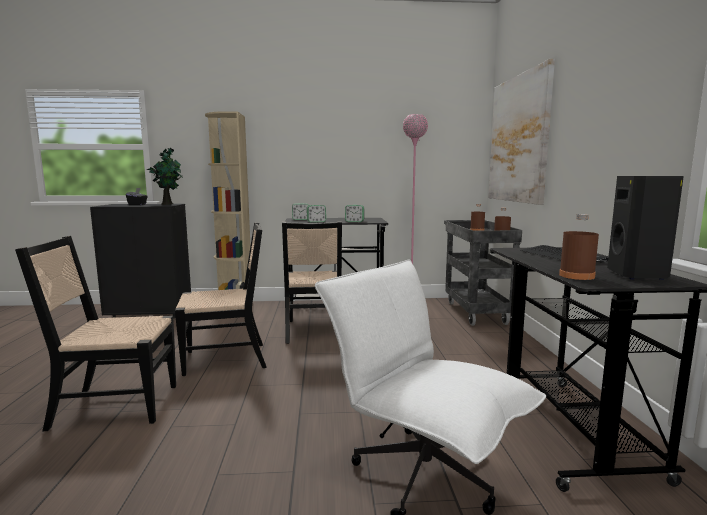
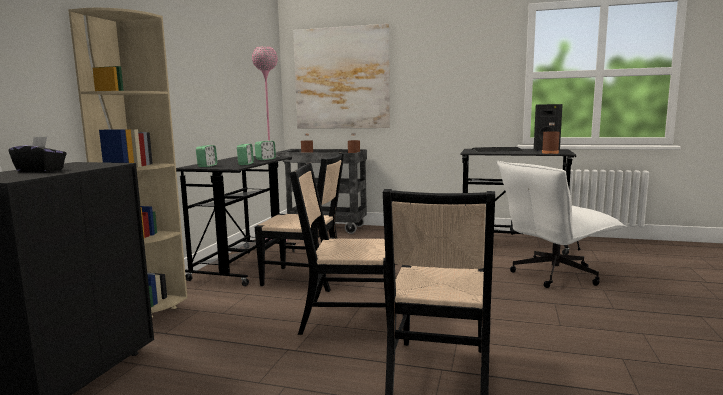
camera: 70 degrees left, 0 degrees up
potted plant [147,148,183,205] -> none
chair [175,222,267,376] -> chair turned 90 degrees counterclockwise [290,162,387,335]

